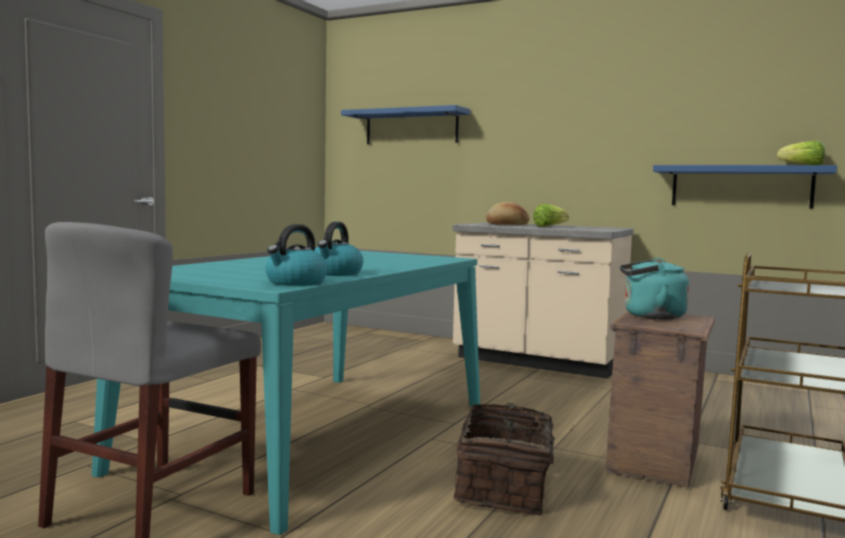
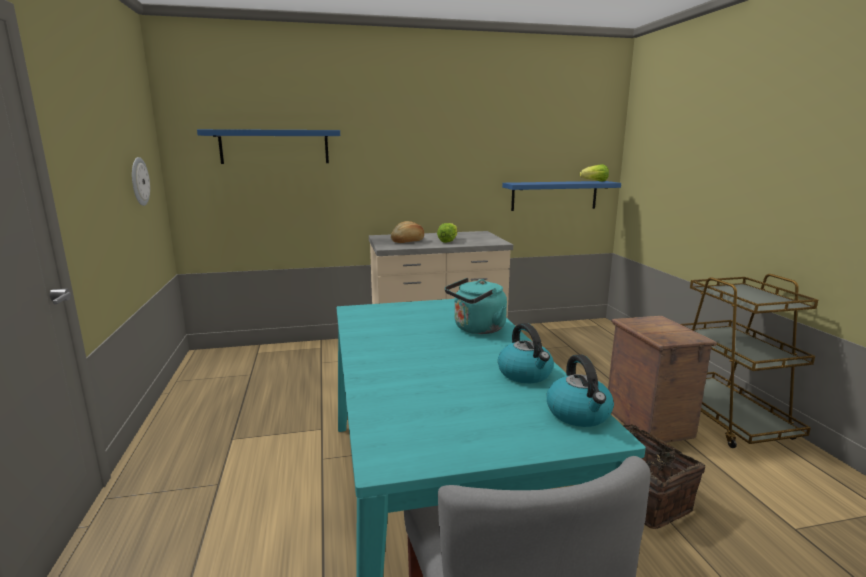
camera: 40 degrees left, 10 degrees up
turquoise kettle [620,258,689,320] -> turquoise kettle moved to [445,278,507,334]
none -> wall clock [132,157,150,206]

